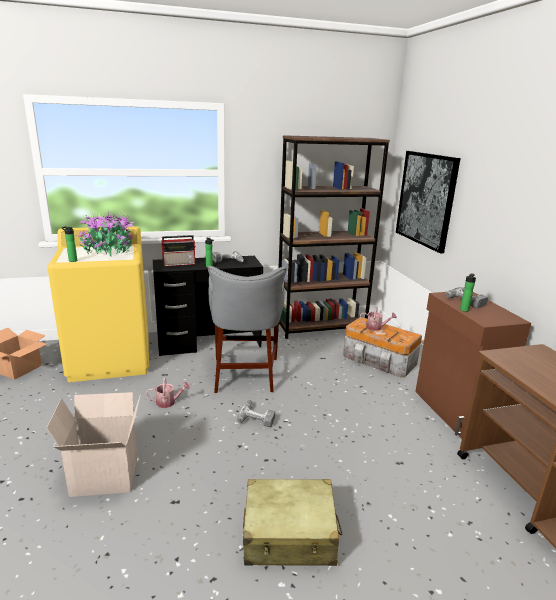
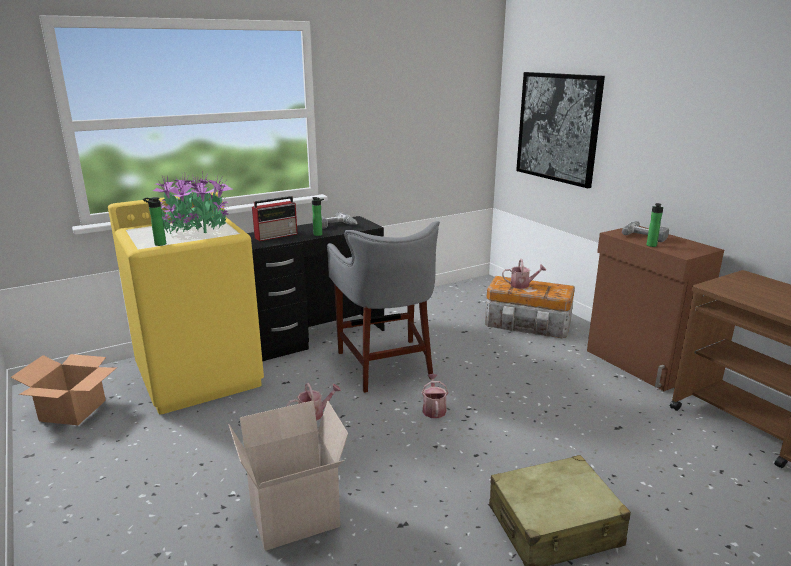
camera: 15 degrees left, 0 degrees up
power drill [237,400,275,427] -> watering can [422,374,448,418]
brown bookcase [279,135,390,339] -> none

